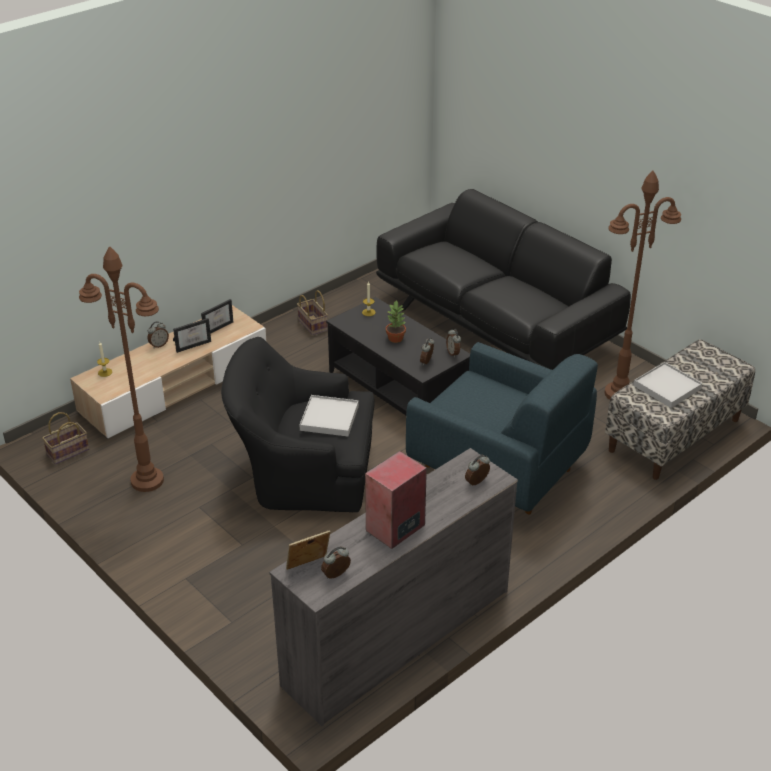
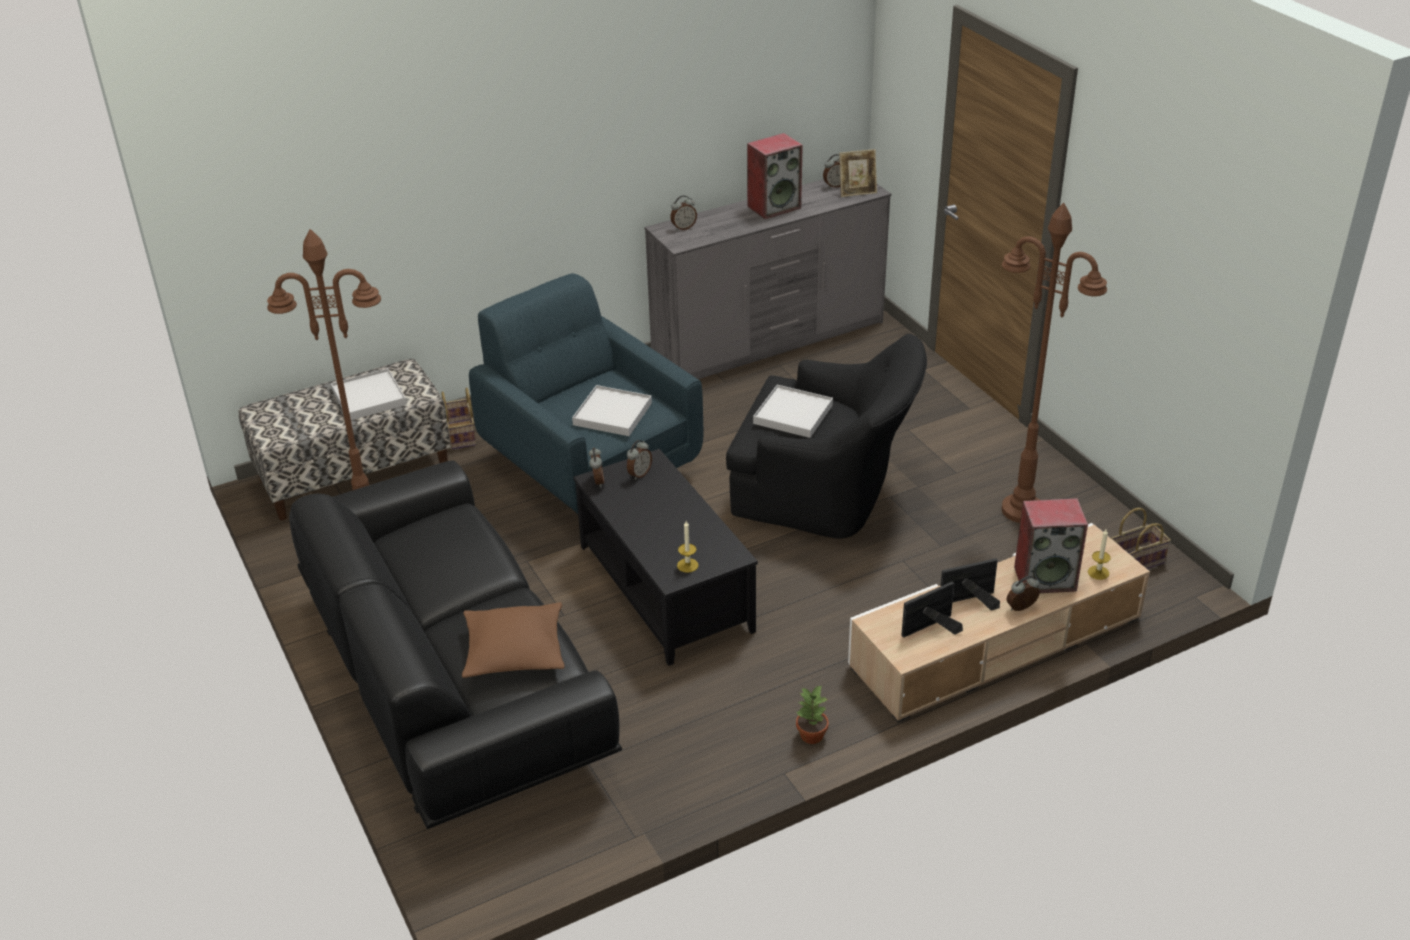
camera: 165 degrees left, 0 degrees up
basket [297,290,328,335] -> basket moved to [441,387,476,449]
potted plant [386,300,406,343] -> potted plant moved to [796,685,829,744]
none -> brown pillow [462,602,565,678]
none -> white tray [572,385,652,436]
none -> speaker [1014,498,1088,593]

